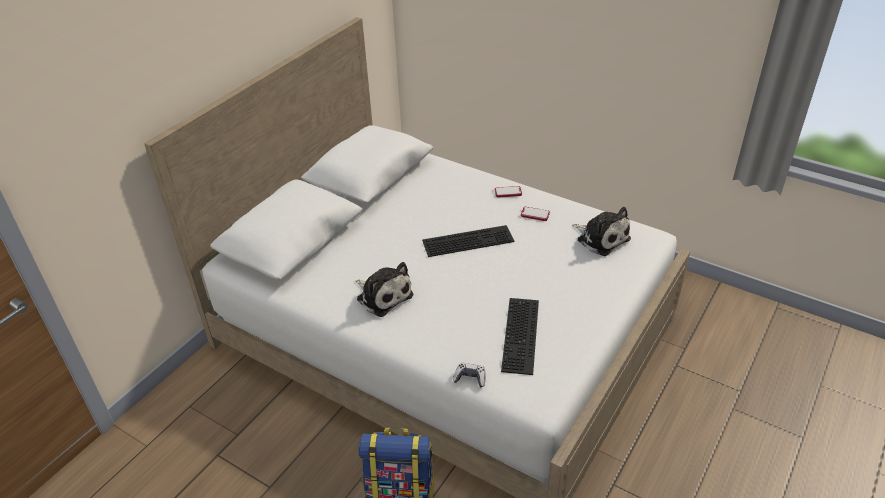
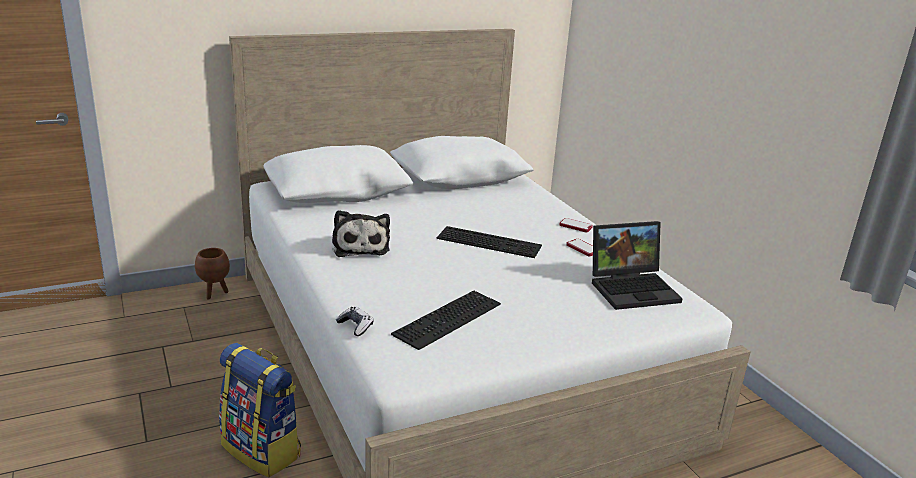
camera: 30 degrees right, 15 degrees down
plush toy [572,207,631,256] -> laptop [592,221,683,310]
none -> brown planter [195,248,230,300]

